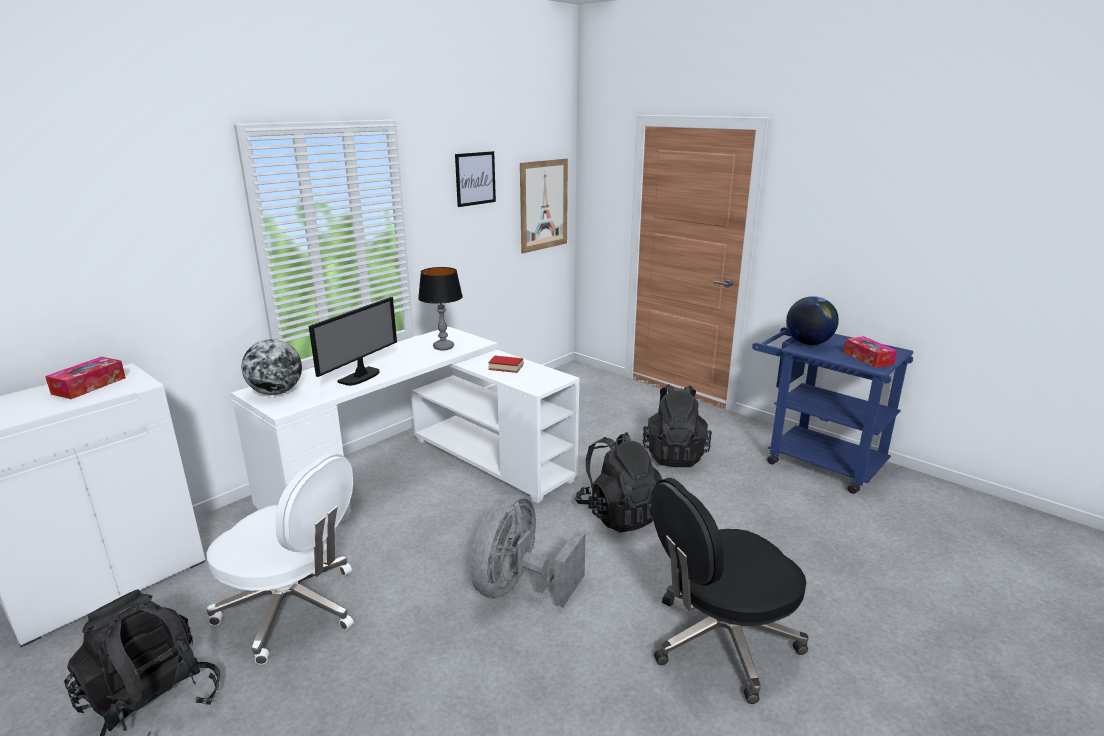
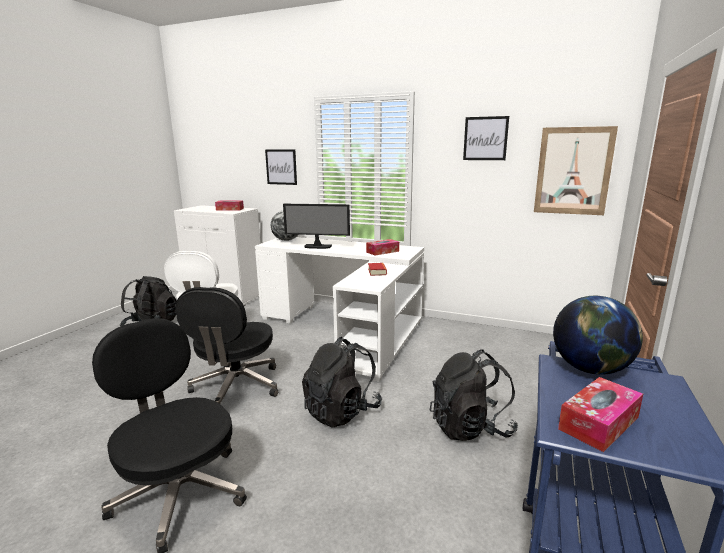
camera: 70 degrees right, 5 degrees down
table lamp [418,267,463,350] -> tissue box [366,239,399,255]
grey fan [470,493,586,607] -> black office chair [175,287,278,404]
none -> picture [265,149,297,185]

